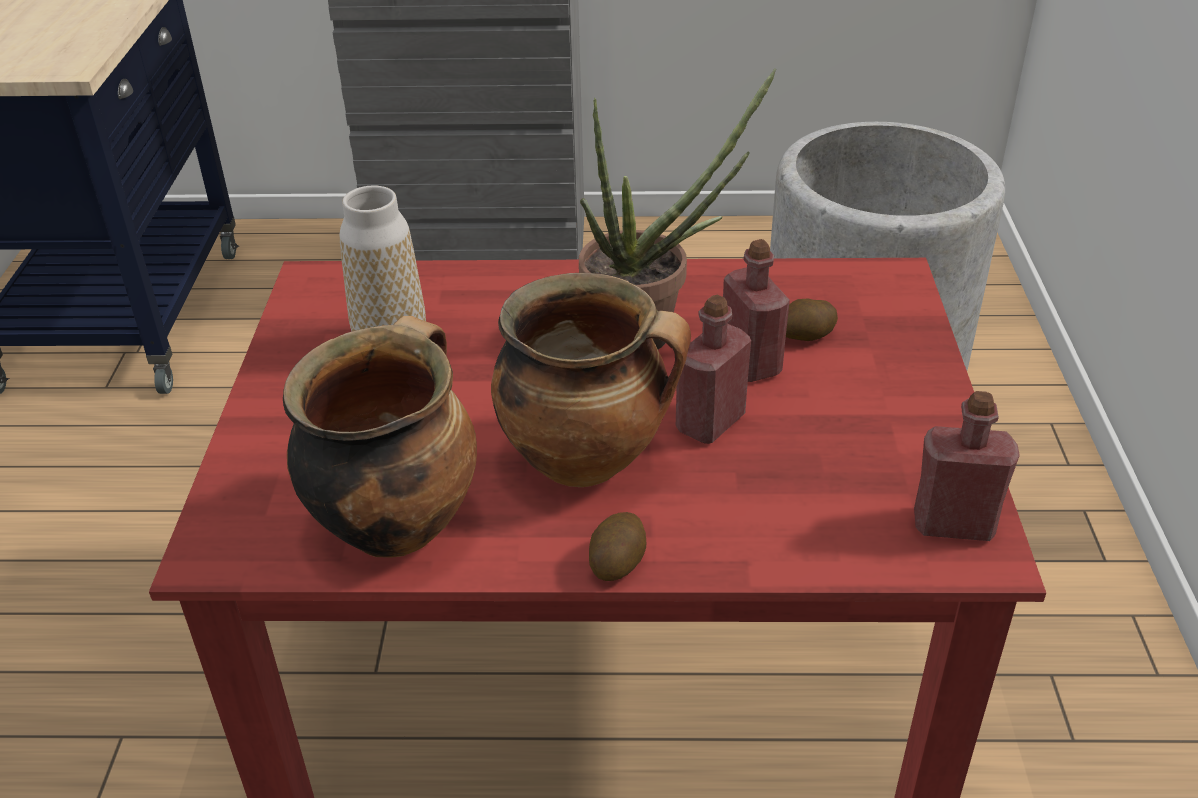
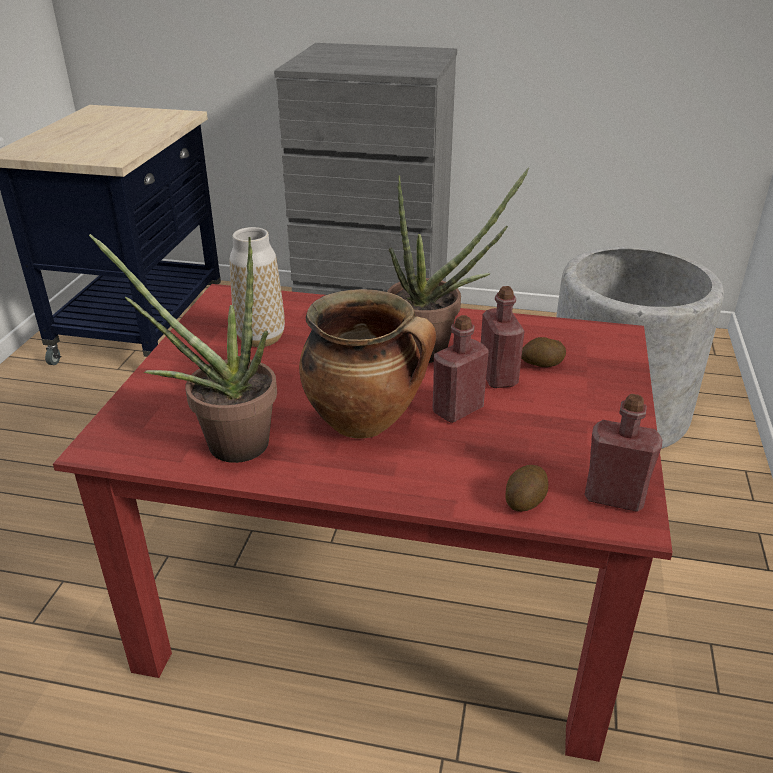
camera: 10 degrees right, 5 degrees down
cooking pot [283,316,477,558] -> potted plant [89,234,277,463]
potato [589,512,646,581] -> potato moved to [505,465,548,511]

